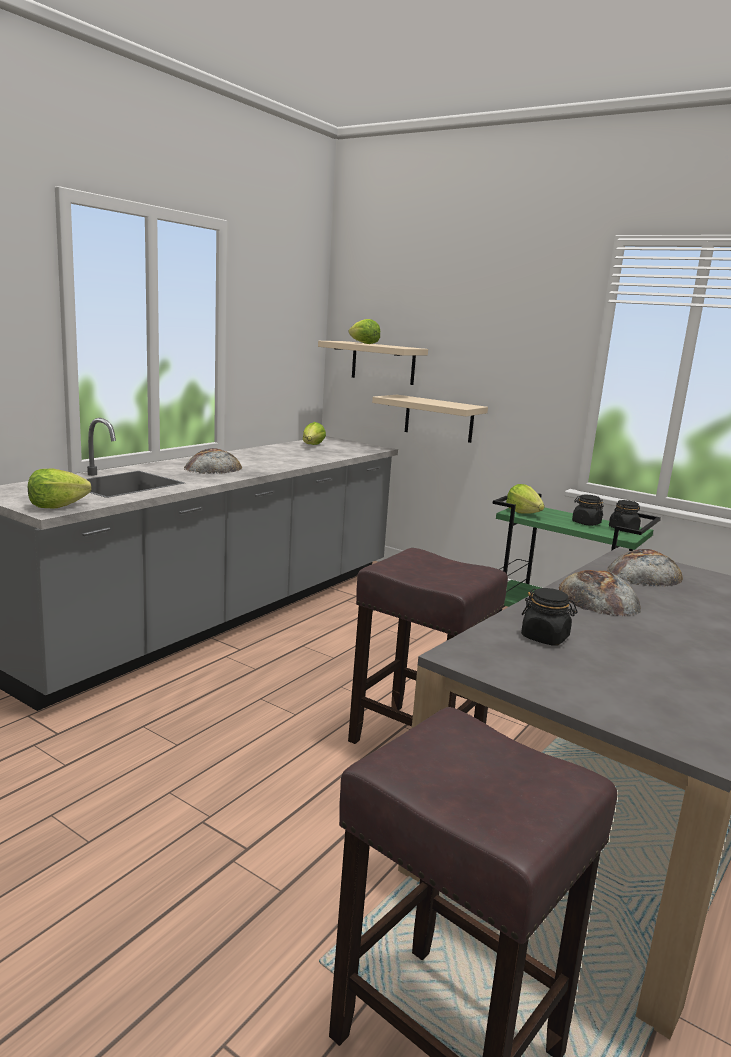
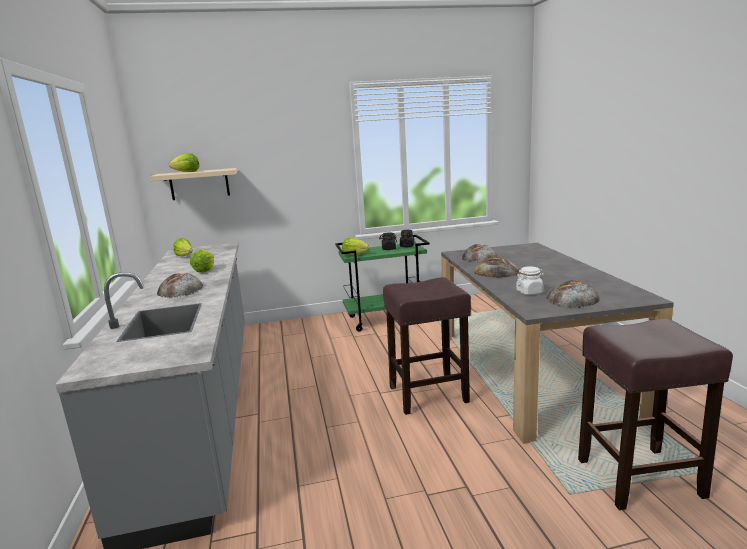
camera: 45 degrees left, 0 degrees up
lettuce [28,469,92,508] -> lettuce moved to [190,250,214,273]
beige shelf [372,395,488,443] -> none
black jar [521,588,577,646] -> white jar [516,266,544,295]
none -> bread [546,280,600,308]

